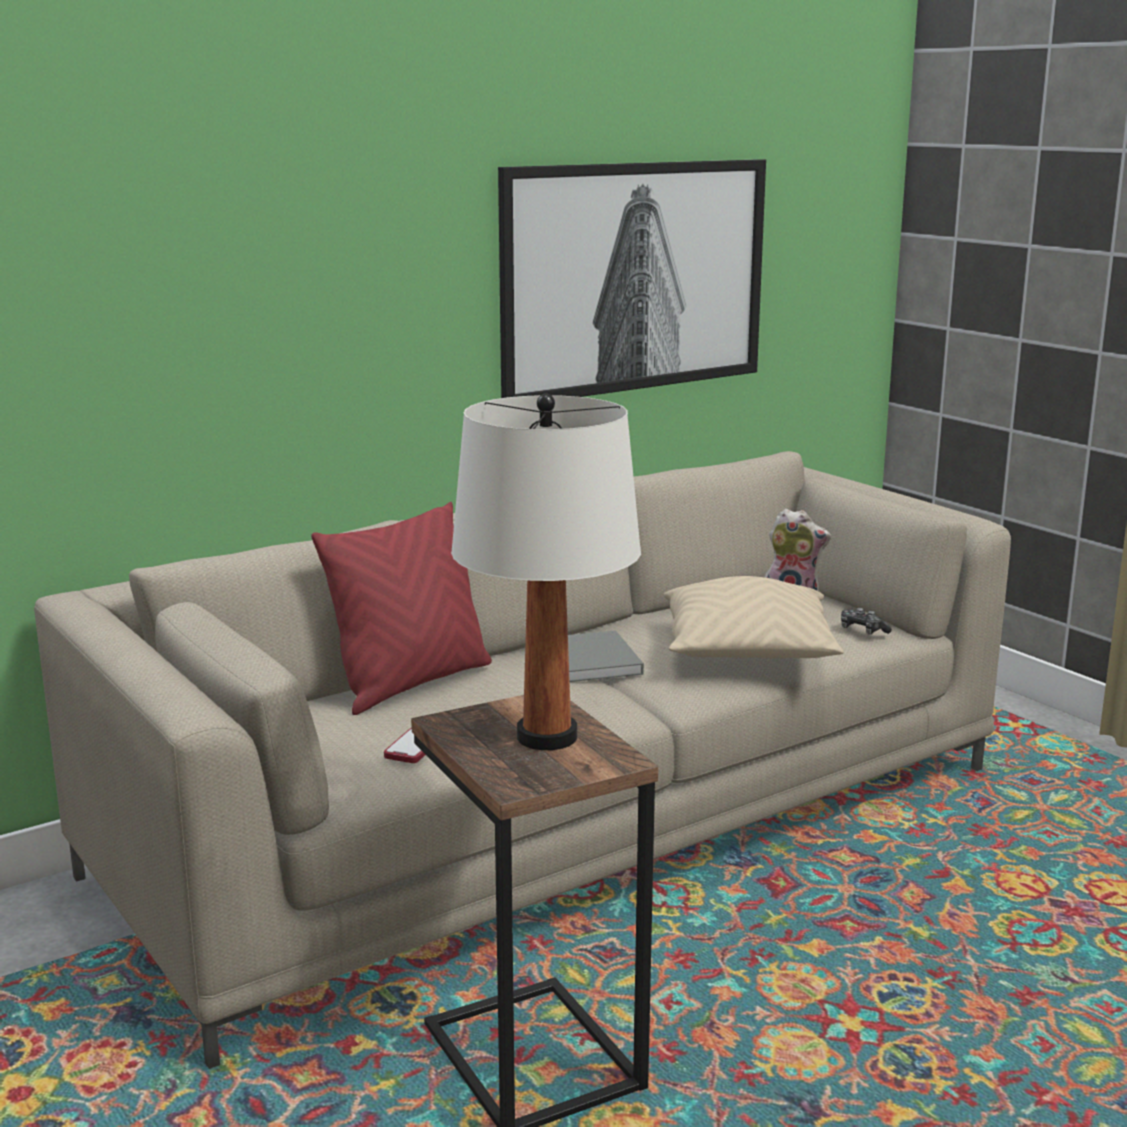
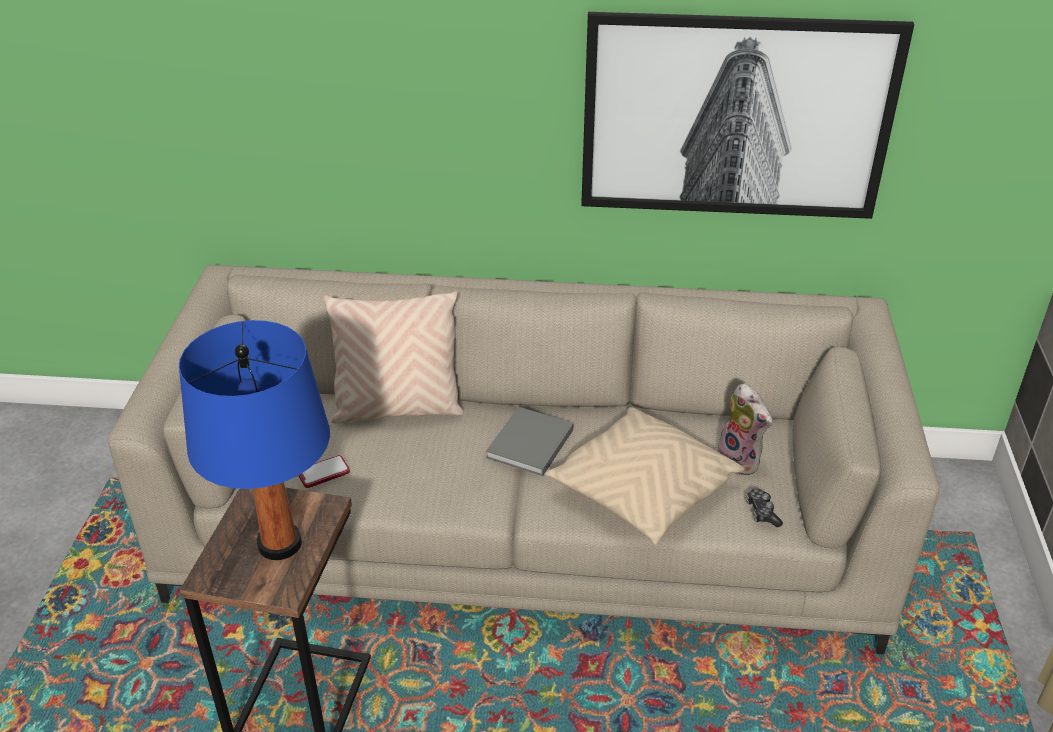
camera: 40 degrees right, 20 degrees up
red pillow [311,502,492,715] -> beige pillow [324,291,464,424]
white table lamp [451,393,641,750] -> blue table lamp [179,320,330,560]

